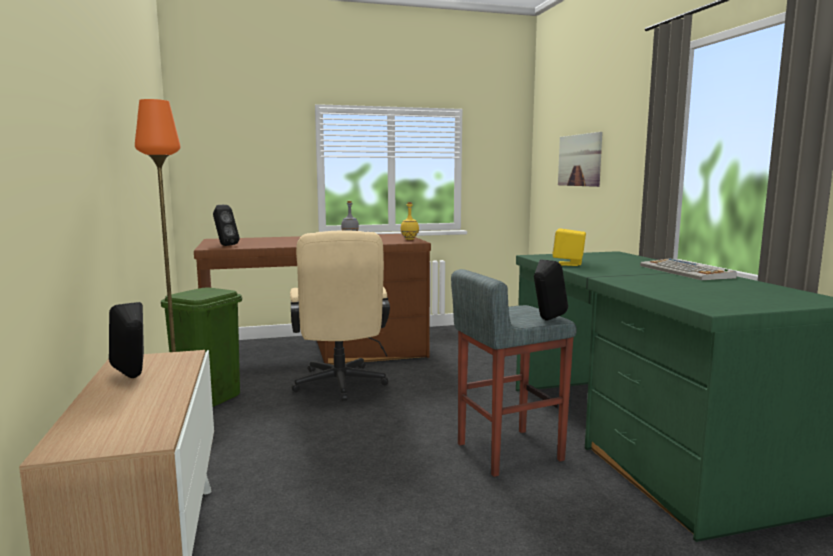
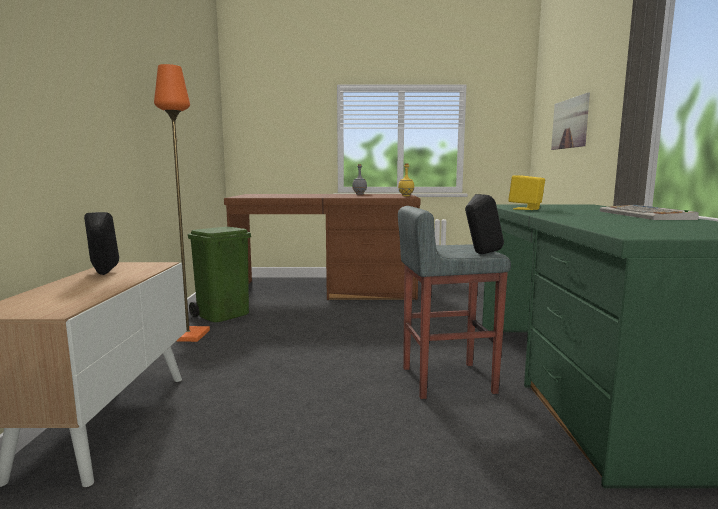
camera: 15 degrees right, 0 degrees up
black speaker [213,205,240,246] -> none
beige office chair [290,230,390,401] -> none

